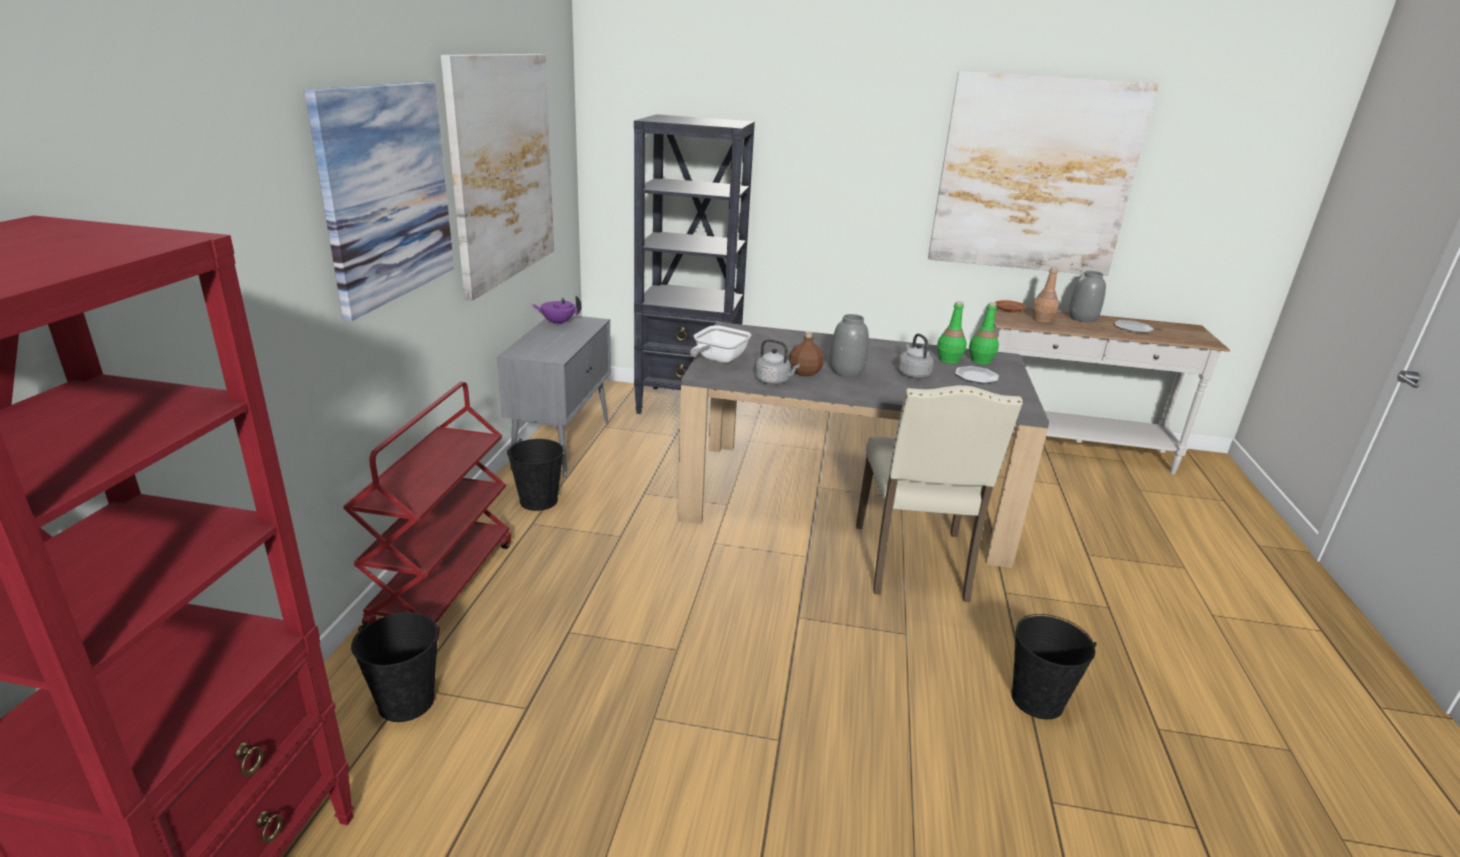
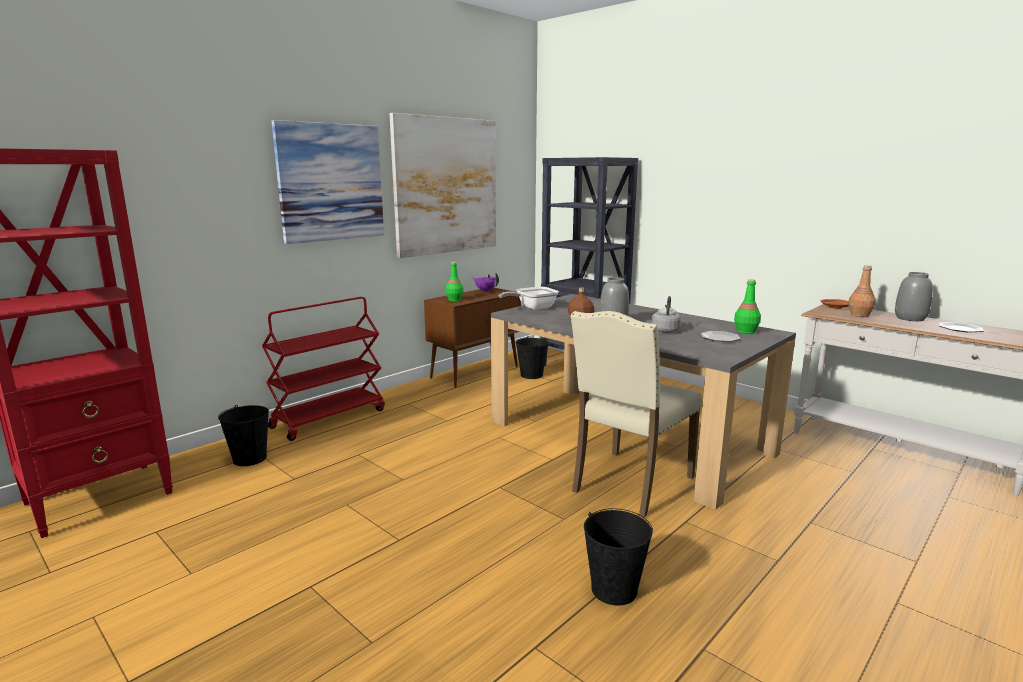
camera: 35 degrees right, 10 degrees down
grey cabinet [497,315,611,477] -> brown cabinet [424,288,521,388]
black bucket [507,439,564,511] -> black bucket moved to [515,336,548,379]
grey kettle [755,339,800,385] -> none
picture [928,71,1159,276] -> none
green bottle [937,301,967,364] -> green bottle moved to [446,262,464,301]

